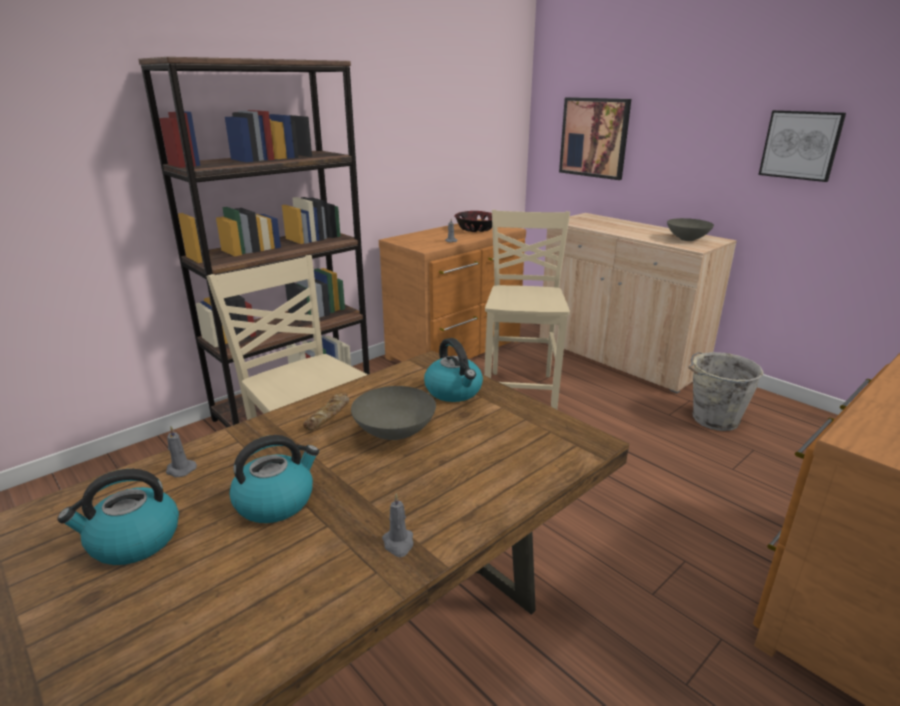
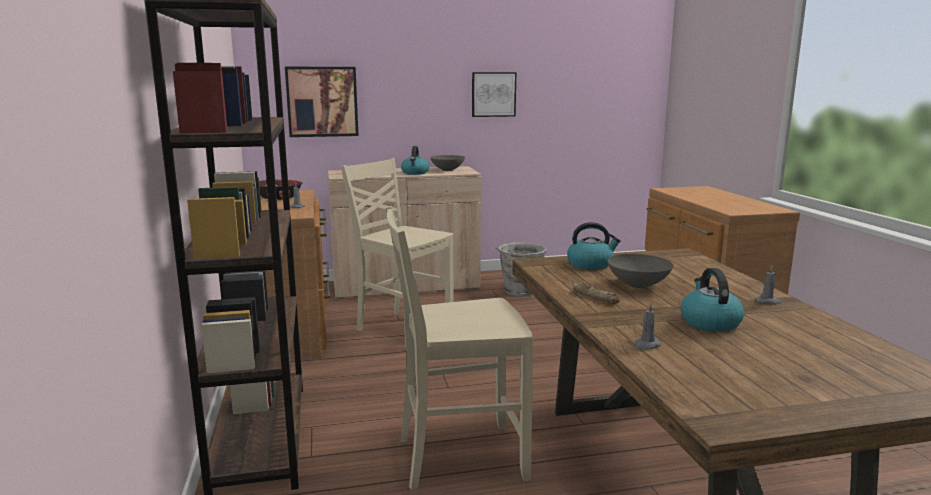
camera: 60 degrees left, 10 degrees down
kettle [57,469,179,565] -> kettle moved to [401,146,429,175]

